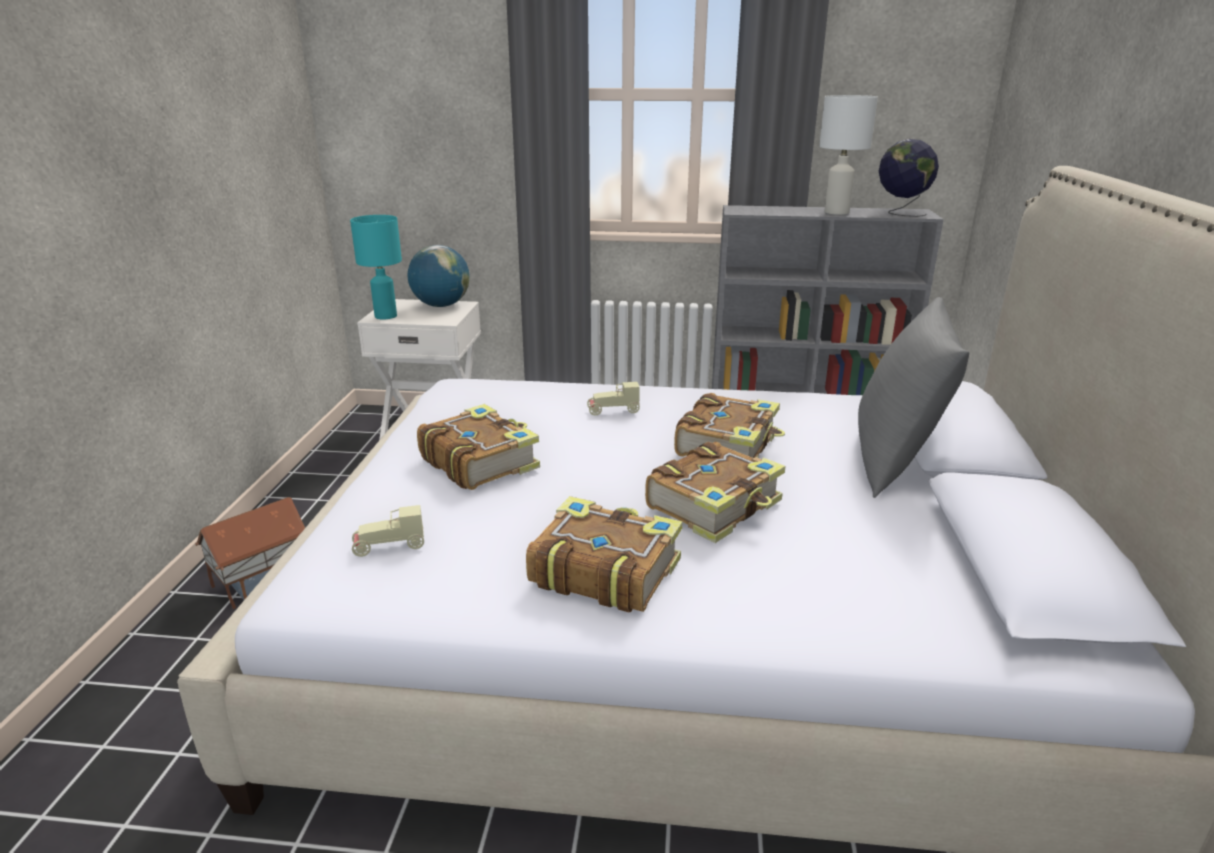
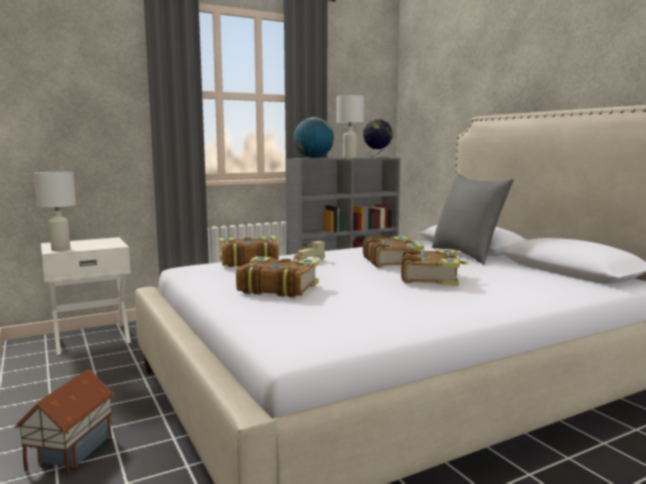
camera: 35 degrees left, 15 degrees down
turquoise table lamp [350,215,402,319] -> white table lamp [34,172,76,251]
beige toy car [352,505,424,557] -> none
globe [408,245,470,307] -> globe moved to [294,117,334,158]
book [526,496,683,612] -> book moved to [219,236,279,267]

